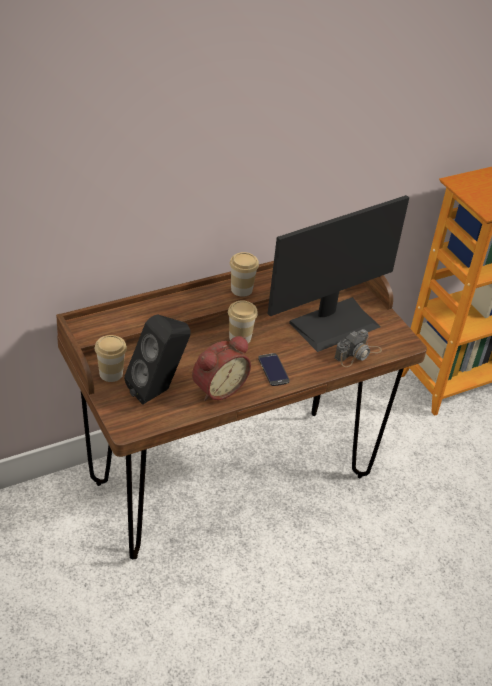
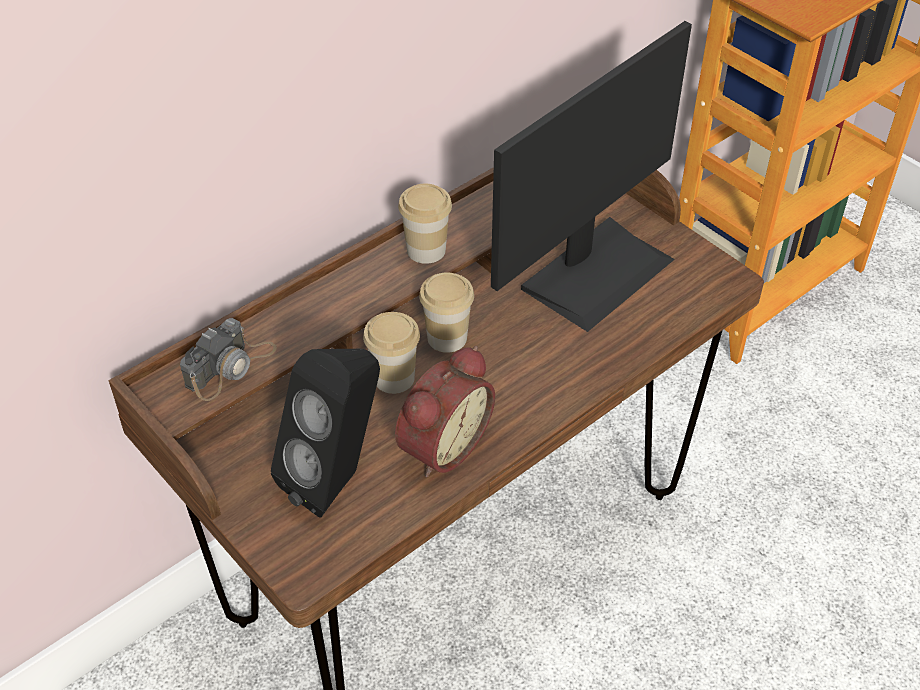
camera: 10 degrees left, 5 degrees up
cup [95,335,127,382] -> cup moved to [363,312,420,394]
phone [258,353,290,386] -> none
camera [335,329,382,367] -> camera moved to [180,318,277,401]

